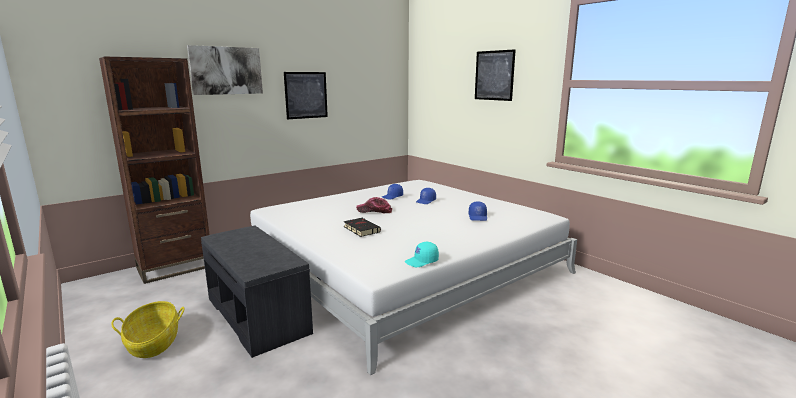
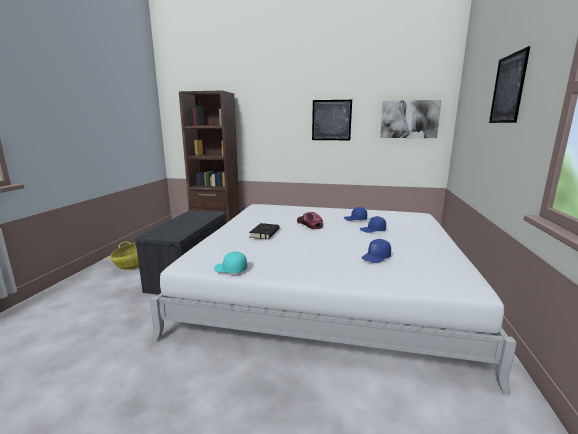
camera: 50 degrees right, 0 degrees up
picture [187,45,263,95] -> picture moved to [380,100,441,138]

